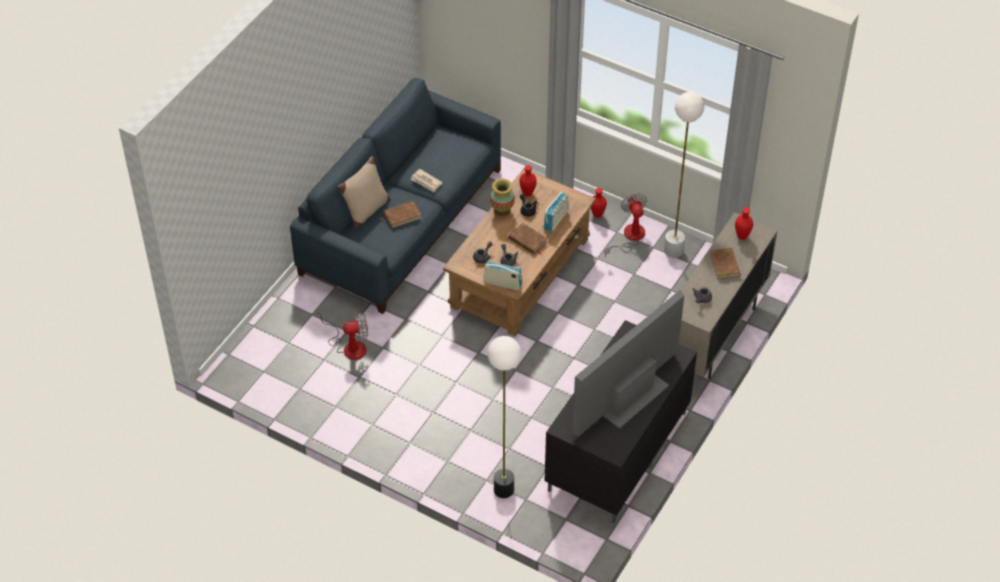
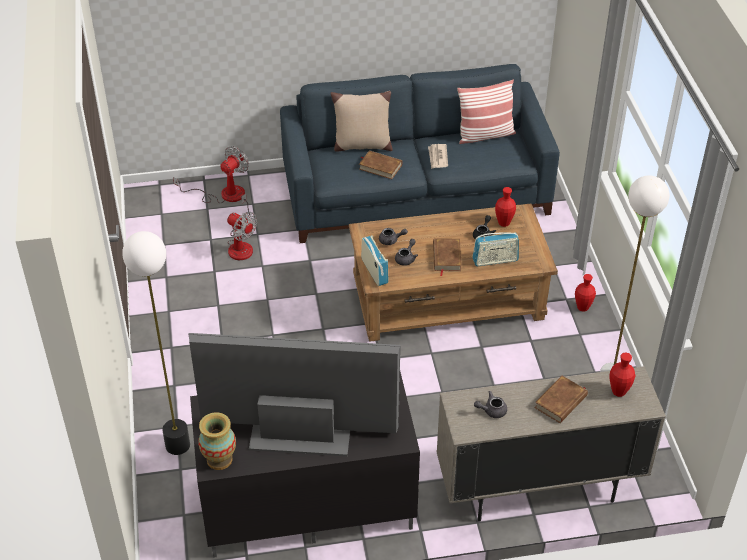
camera: 50 degrees right, 5 degrees down
vase [490,178,515,218] -> vase moved to [198,412,236,470]
fan [604,193,647,257] -> fan moved to [173,146,249,204]
none -> pillow [457,80,516,144]

